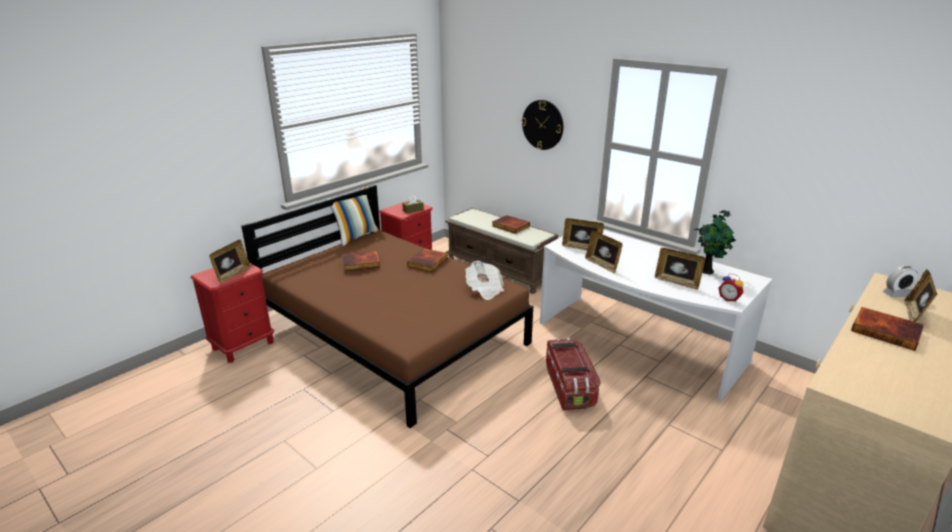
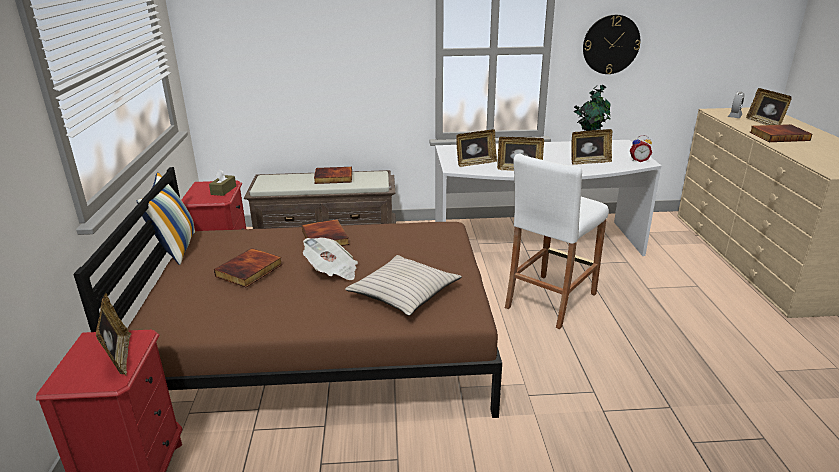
camera: 45 degrees left, 0 degrees up
newspaper [465,261,504,300] -> newspaper moved to [303,238,358,280]
wall clock [522,100,563,150] -> wall clock moved to [583,15,641,74]
storage box [546,338,601,410] -> white stool [505,154,609,329]
none -> beige pillow [345,255,462,316]

